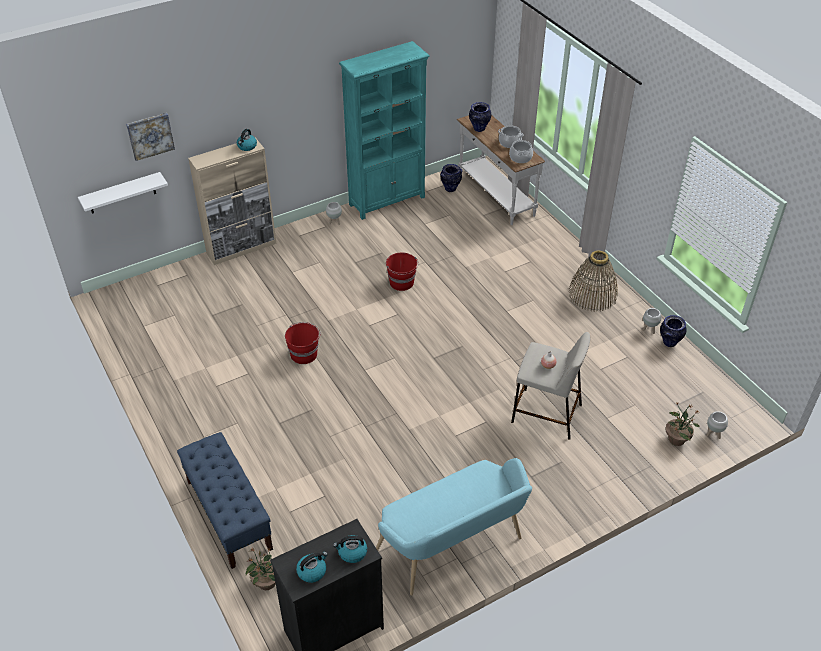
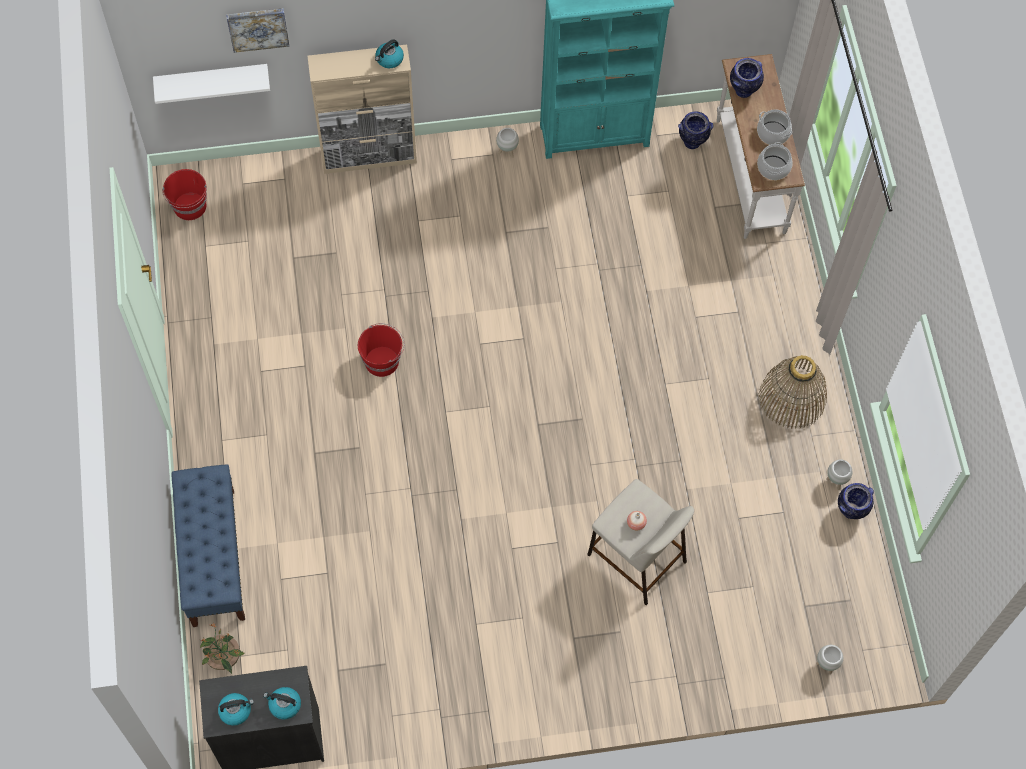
camera: 20 degrees right, 20 degrees up
turquoise bench [376,458,532,596] -> none
red bucket [386,252,419,291] -> red bucket moved to [162,169,207,220]
potted plant [665,402,700,446] -> none

